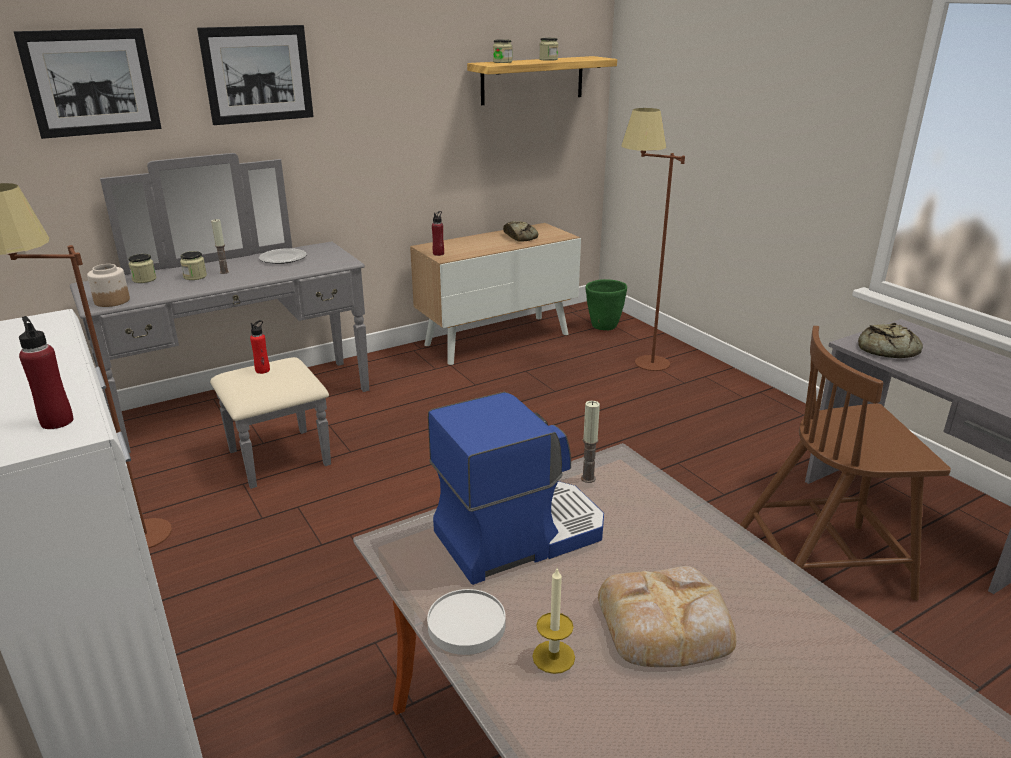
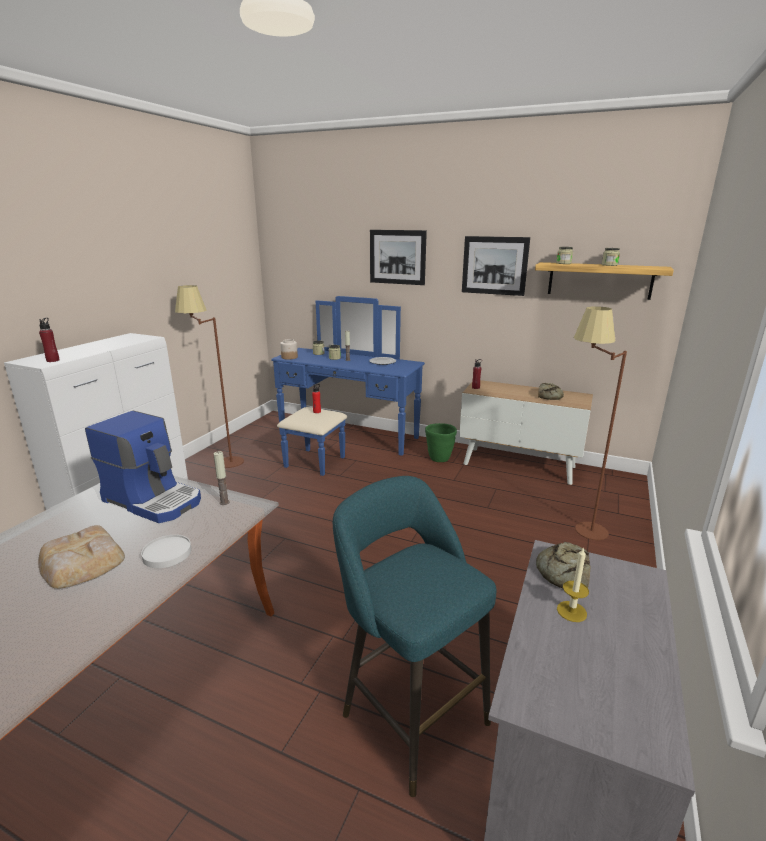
camera: 55 degrees right, 5 degrees down
picture [14,28,162,139] -> picture moved to [462,236,530,296]
grey dresser [70,153,369,489] -> blue dresser [271,296,425,476]
white plate [427,589,506,655] -> white plate moved to [141,535,191,568]
candle [532,568,575,674] -> candle moved to [557,547,589,622]
green planter [585,279,627,330] -> green planter moved to [425,423,457,462]
brown chair [740,326,951,600] -> turquoise stool [333,476,497,797]

